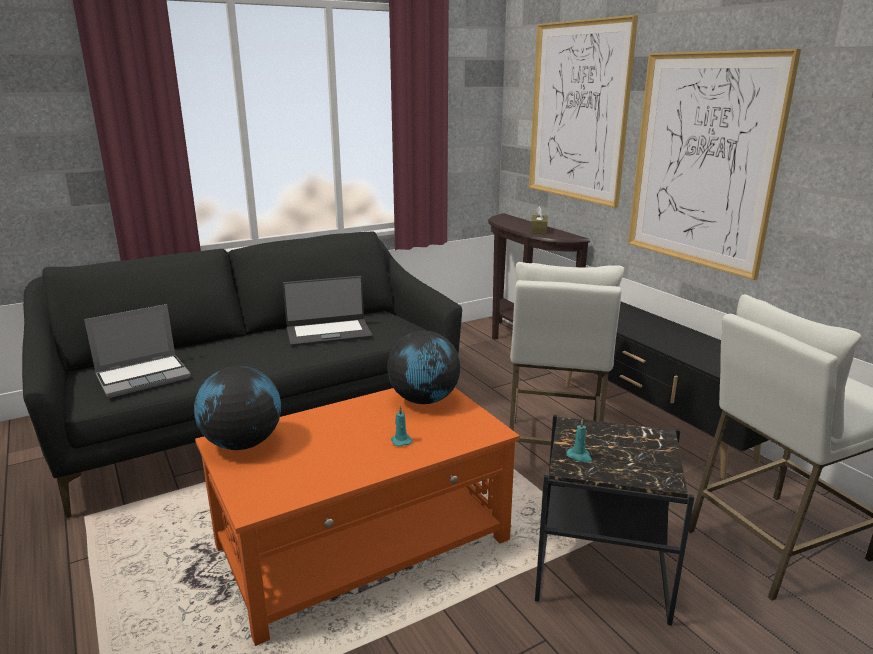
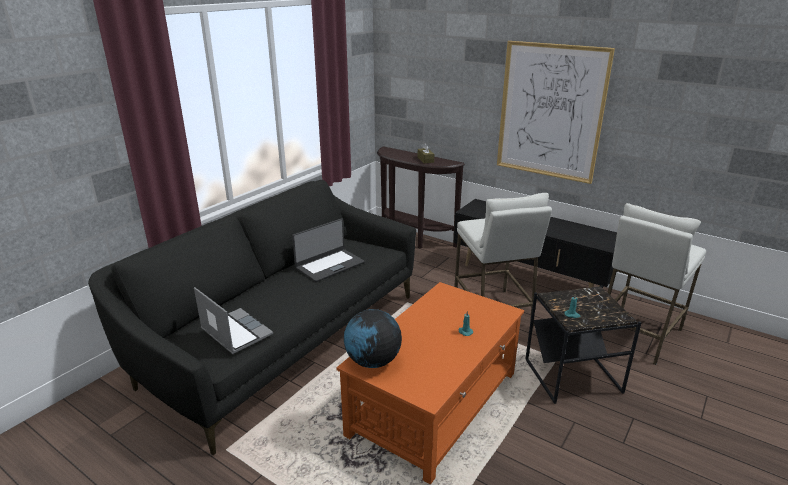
camera: 25 degrees left, 5 degrees up
laptop [84,304,191,398] -> laptop turned 75 degrees counterclockwise [194,287,273,354]
globe [387,331,461,404] -> none
picture [529,15,638,208] -> none

